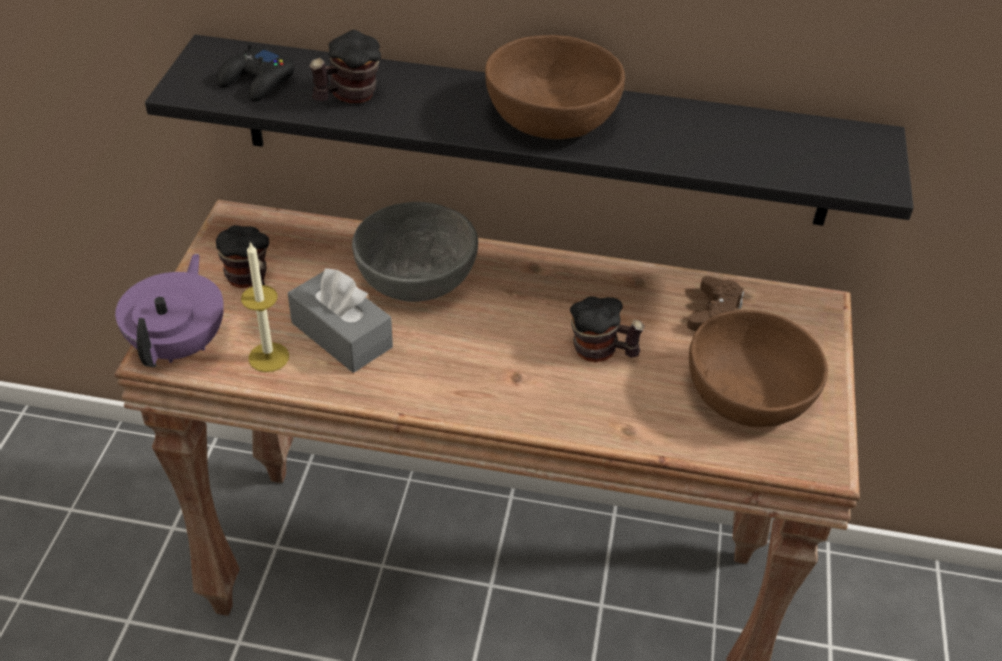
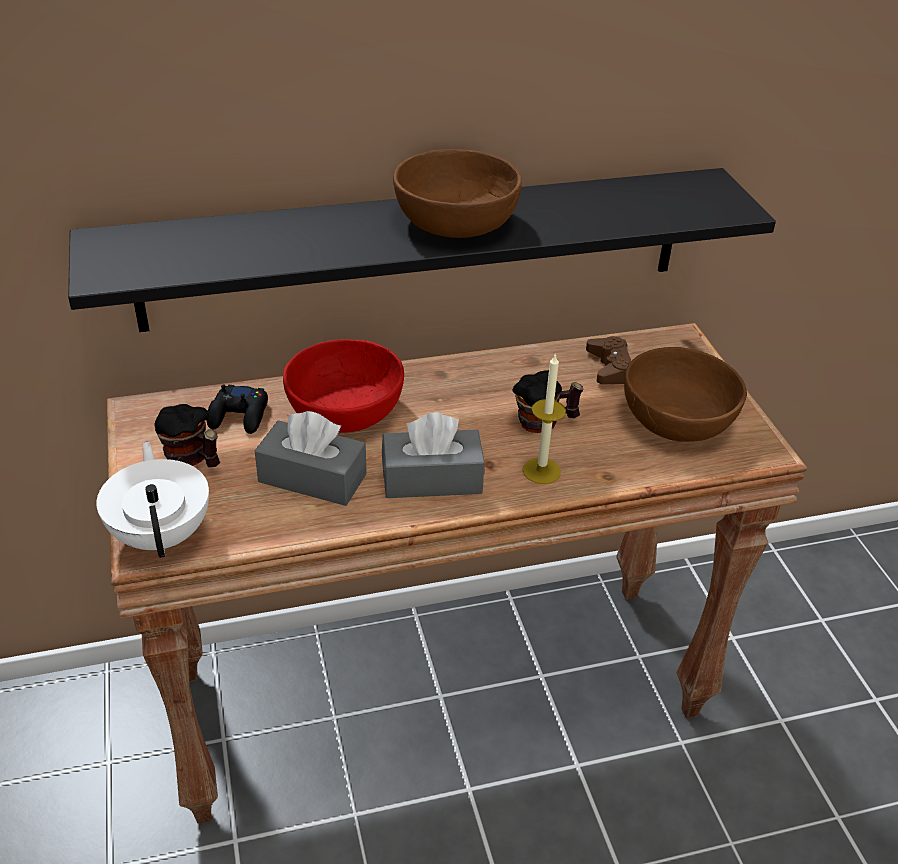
camera: 25 degrees left, 5 degrees down
purple teapot [115,254,224,367] -> white teapot [96,441,209,558]
black game controller [217,43,294,102] -> black game controller moved to [207,384,268,434]
candle [241,242,289,372] -> candle moved to [523,353,566,484]
mug [309,30,381,103] -> none
grey bowl [352,202,478,302] -> red bowl [283,339,404,433]
none -> grey tissue box [382,412,485,498]

